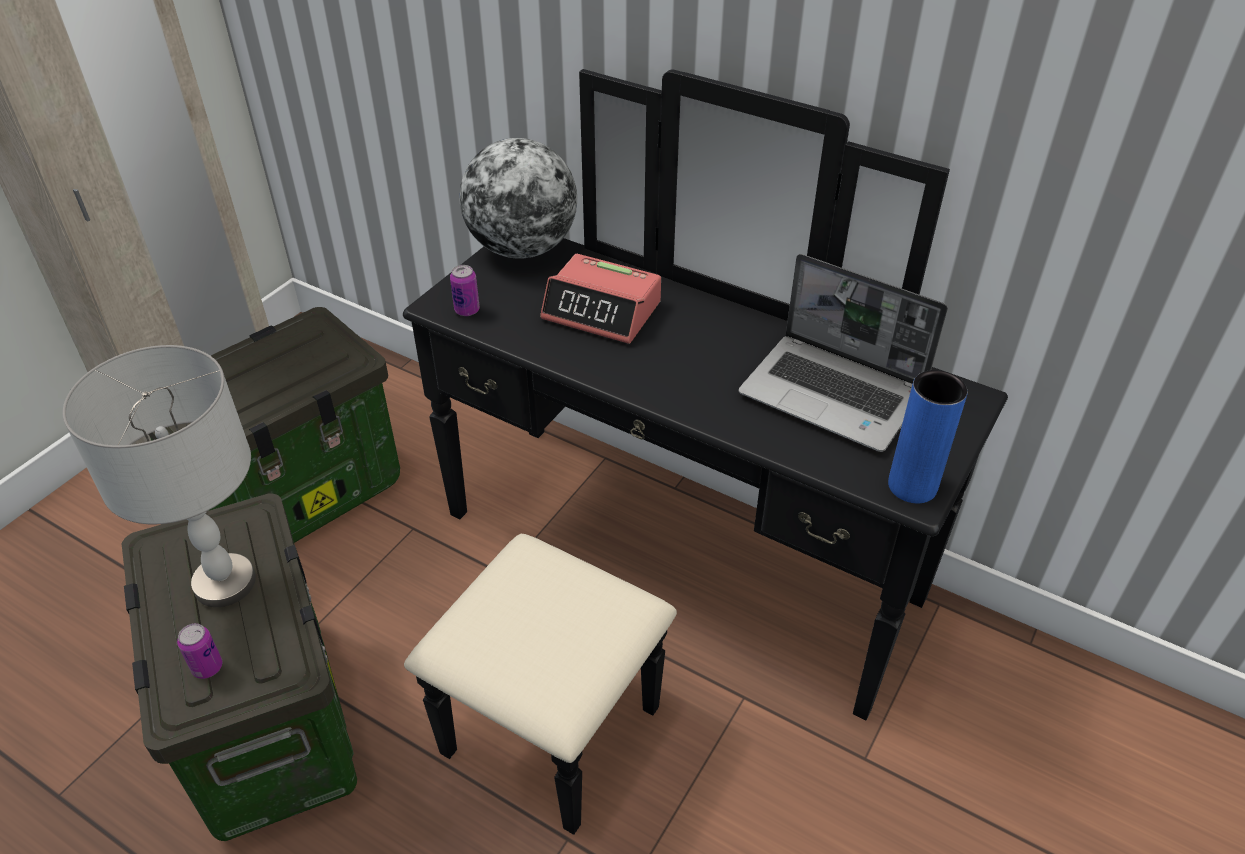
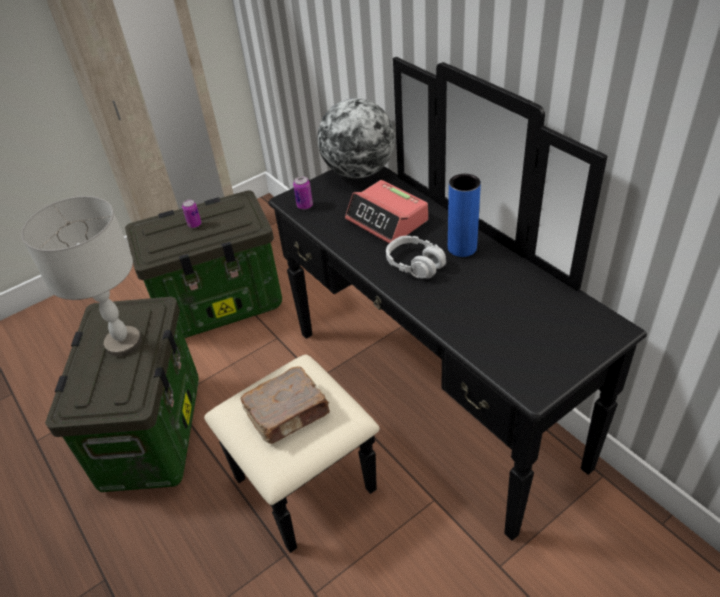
camera: 25 degrees right, 0 degrees up
can [177,623,222,679] -> can moved to [182,200,201,228]
laptop [739,254,948,452] -> none
blue vase [888,370,968,503] -> blue vase moved to [448,174,481,257]
none -> brown book [240,367,330,444]
none -> grey headphones [386,236,446,279]

